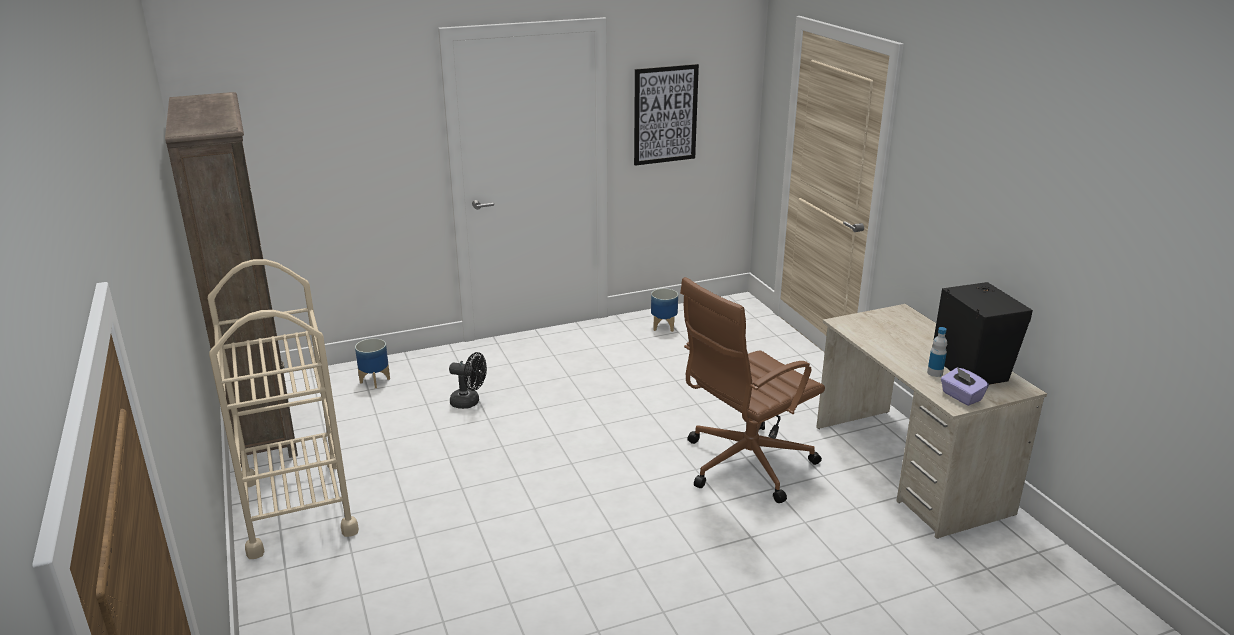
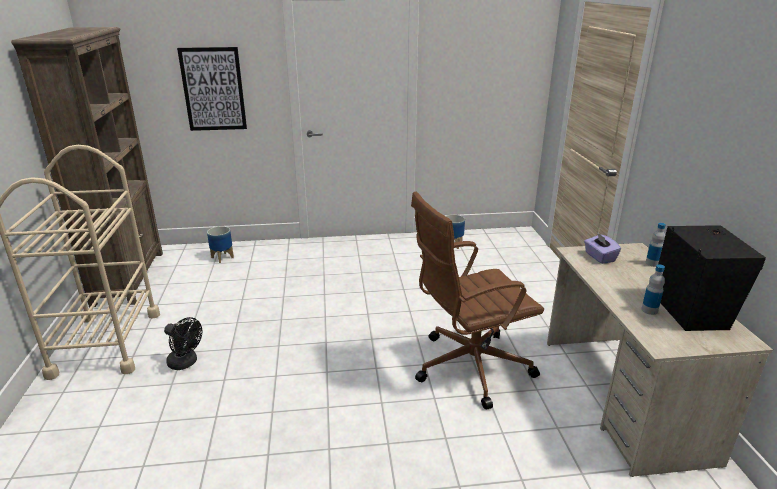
camera: 15 degrees right, 0 degrees up
black fan [449,352,487,409] -> black fan moved to [164,317,202,370]
picture [634,64,699,166] -> picture moved to [177,47,247,131]
purple tissue box [941,367,989,406] -> purple tissue box moved to [584,232,621,264]
none -> bottle [645,223,666,267]

